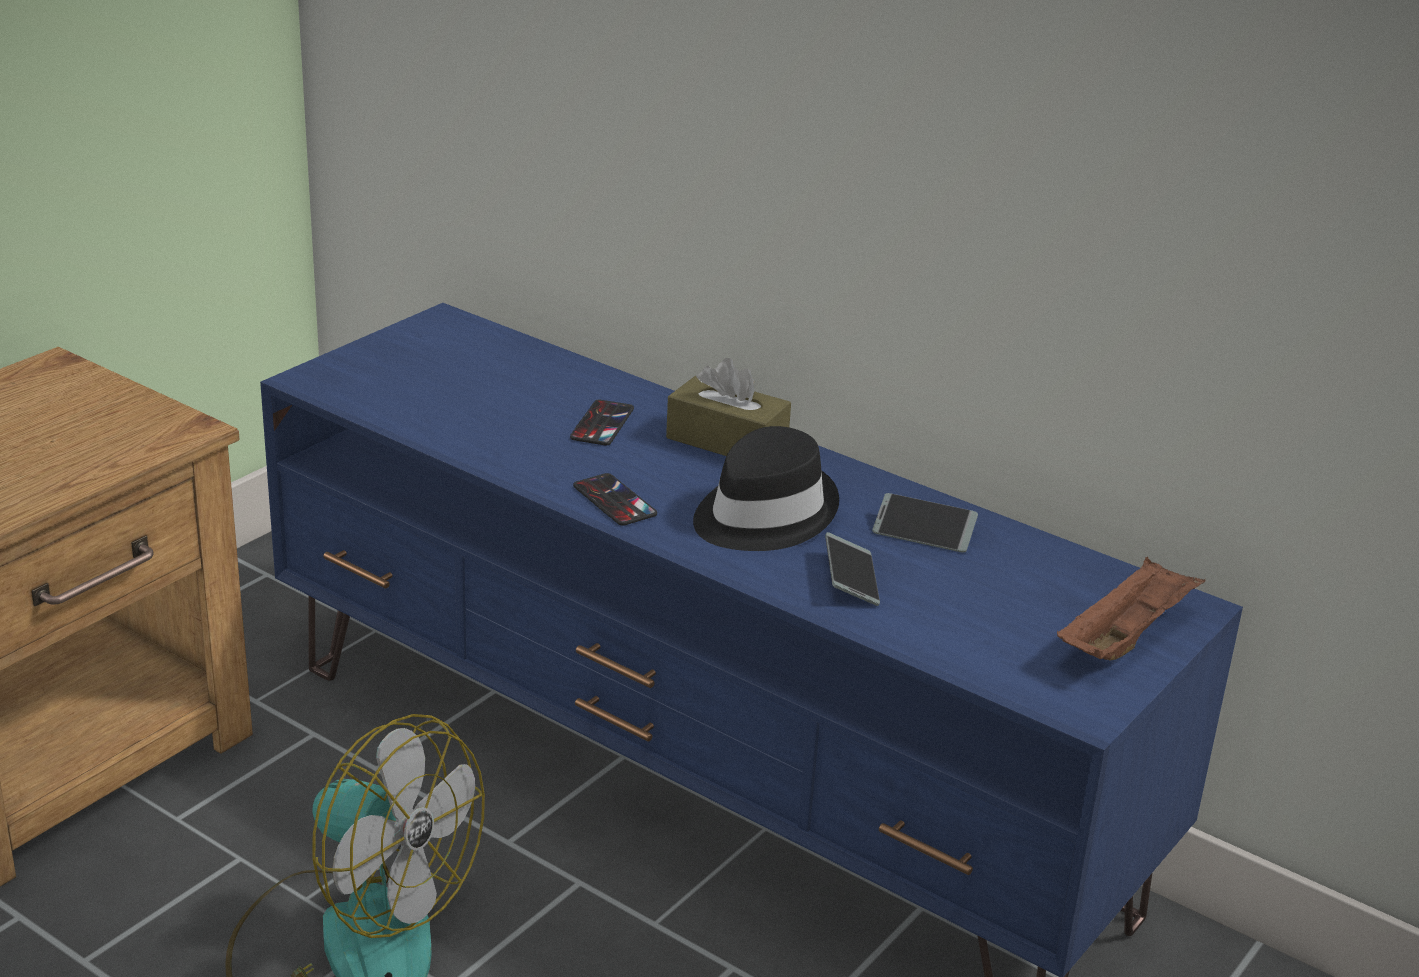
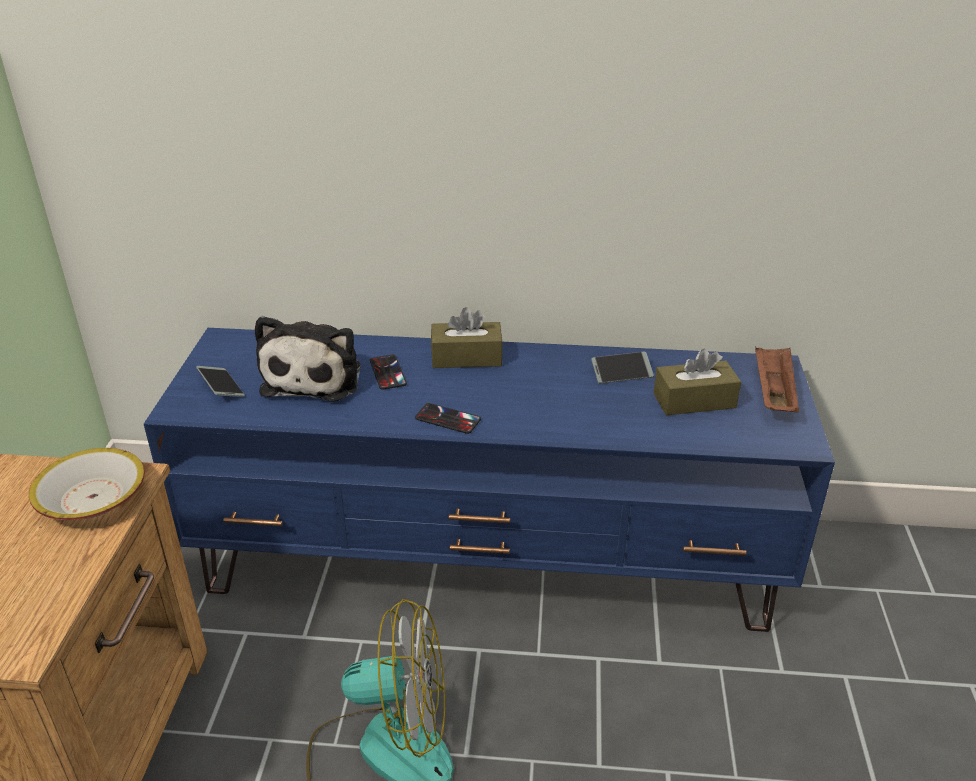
camera: 30 degrees left, 5 degrees up
black hat [693,426,839,551] -> none
phone [825,532,880,606] -> phone moved to [196,366,245,397]
none -> bowl [29,448,145,520]
none -> plush toy [255,316,360,402]
none -> brown tissue box [653,349,741,415]

